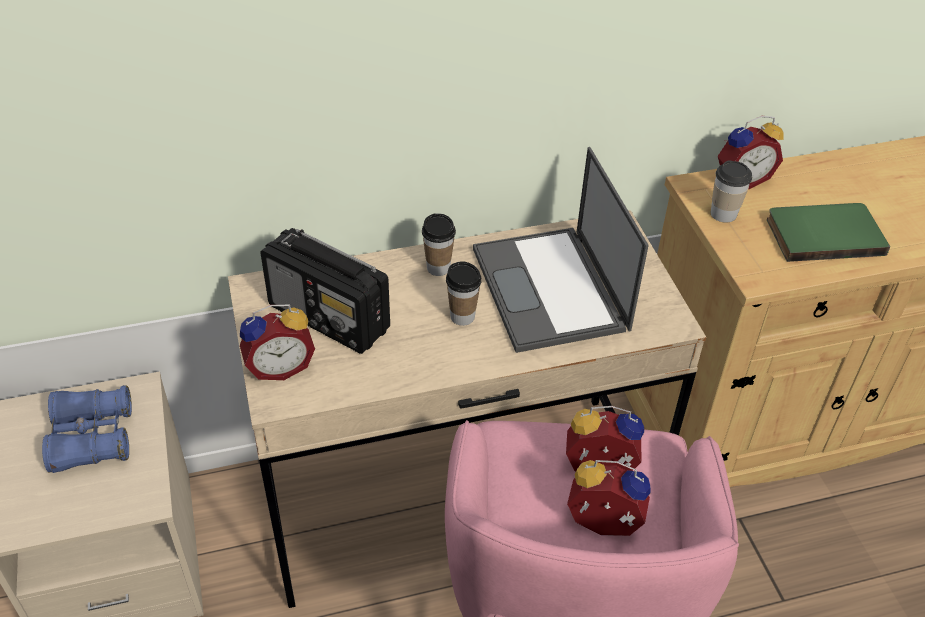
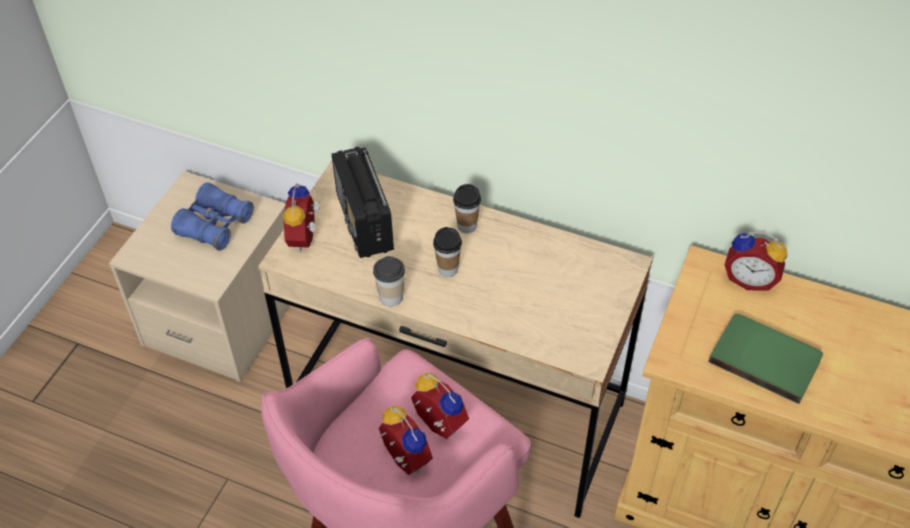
camera: 40 degrees right, 5 degrees up
alarm clock [240,305,315,380] -> alarm clock turned 75 degrees clockwise [283,183,320,252]
laptop [473,147,649,353] -> none
cup [711,160,752,223] -> cup moved to [373,256,405,307]

